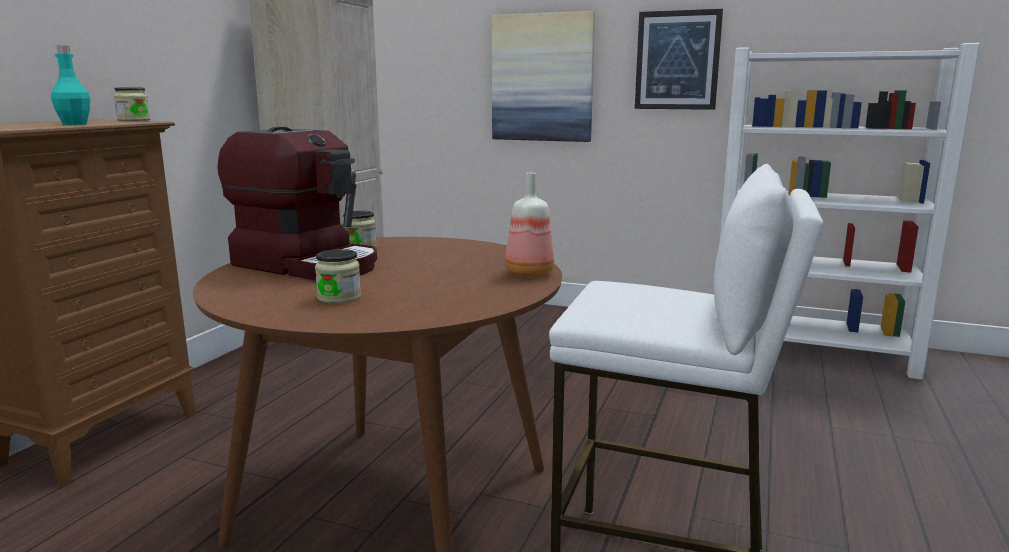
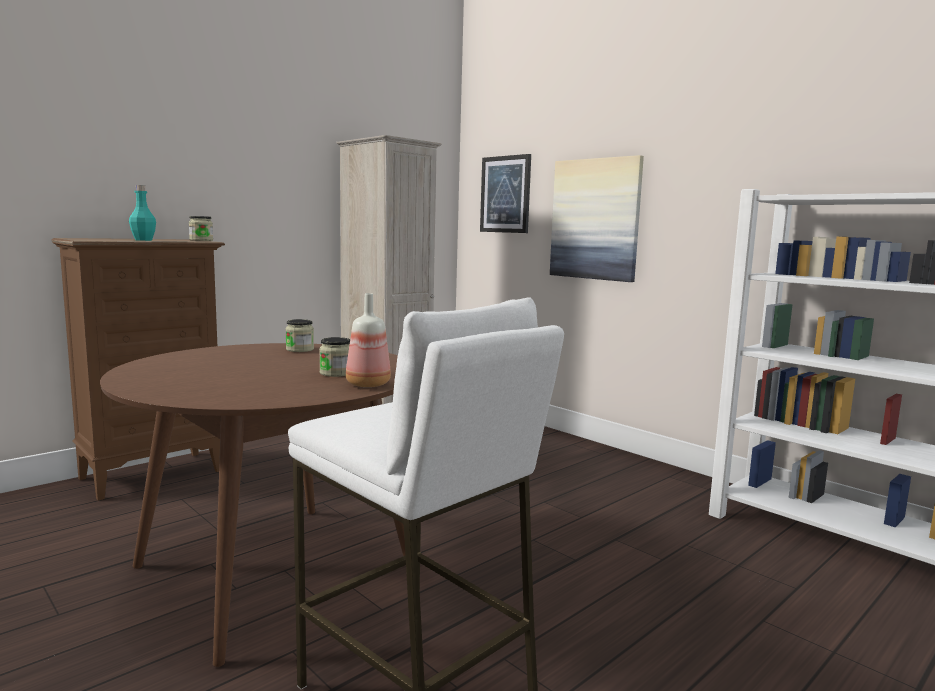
camera: 25 degrees right, 5 degrees down
coffee machine [217,127,377,281] -> none
jar [315,249,361,304] -> jar moved to [319,337,350,377]
picture [635,9,723,110] -> picture moved to [480,154,531,233]

